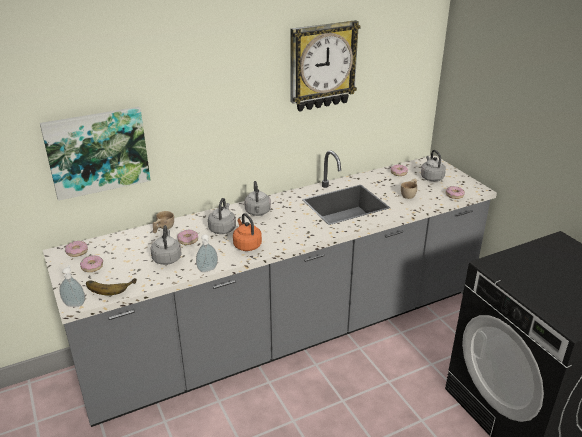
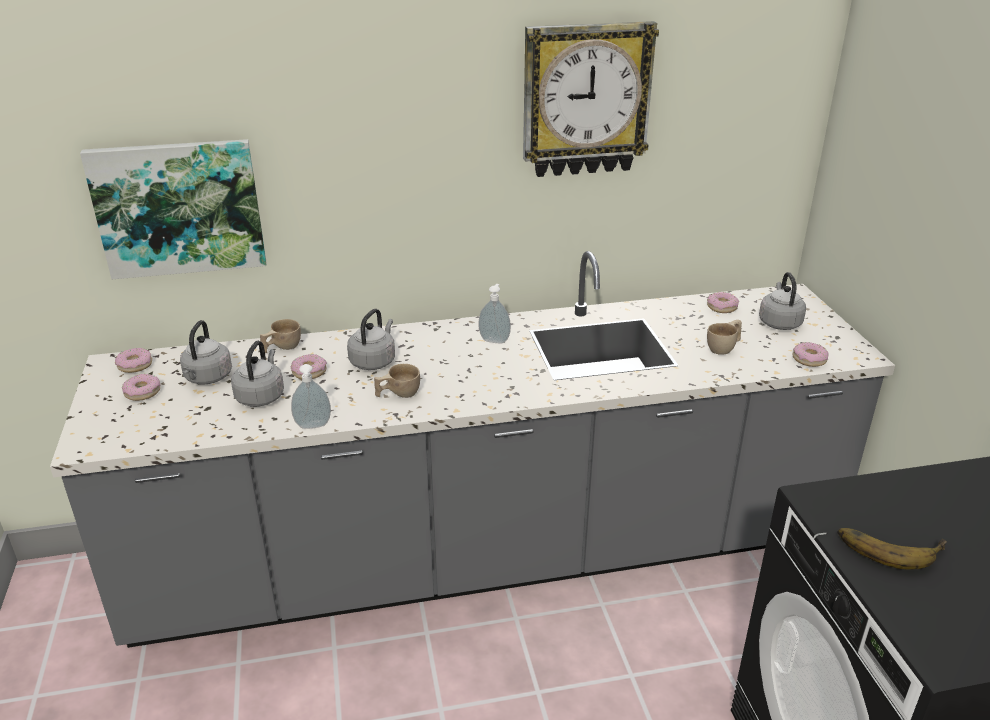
camera: 15 degrees right, 0 degrees up
soap dispenser [59,265,85,307] -> soap dispenser moved to [478,284,511,343]
banana [86,278,137,296] -> banana moved to [837,528,947,570]
orange kettle [233,213,262,251] -> beige cup [374,364,420,398]
grey kettle [244,181,271,216] -> grey kettle moved to [180,320,232,384]

